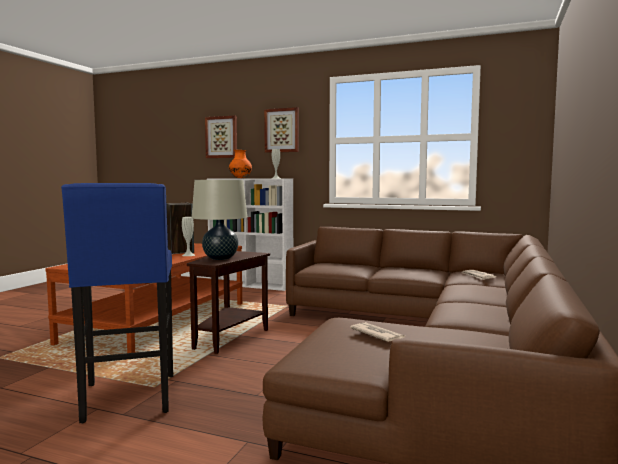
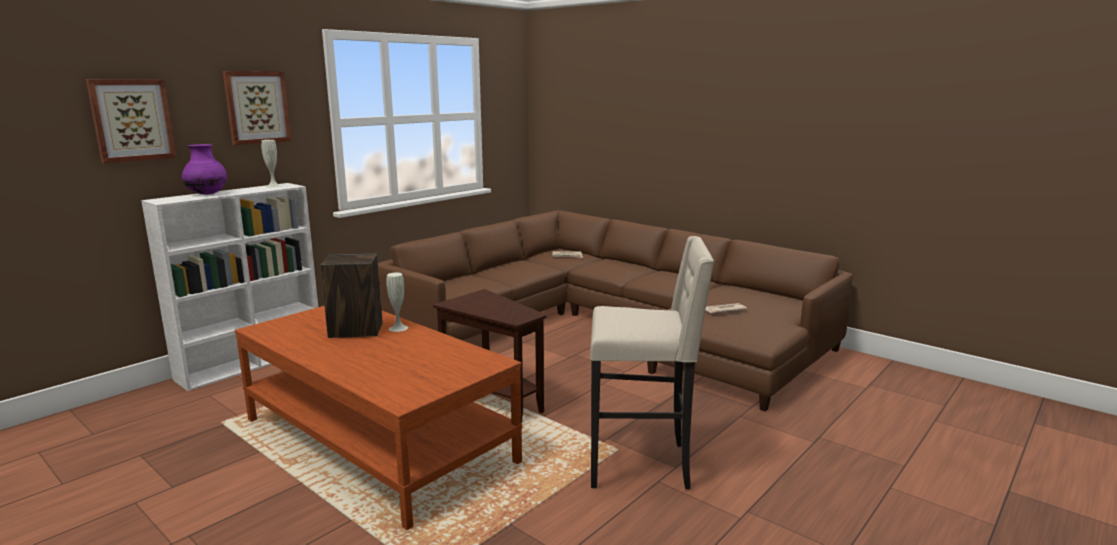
camera: 70 degrees left, 10 degrees up
blue stool [61,183,173,424] -> beige stool [590,236,714,489]
beige table lamp [192,180,247,260] -> none
orange vase [229,150,252,178] -> purple vase [182,144,227,195]

